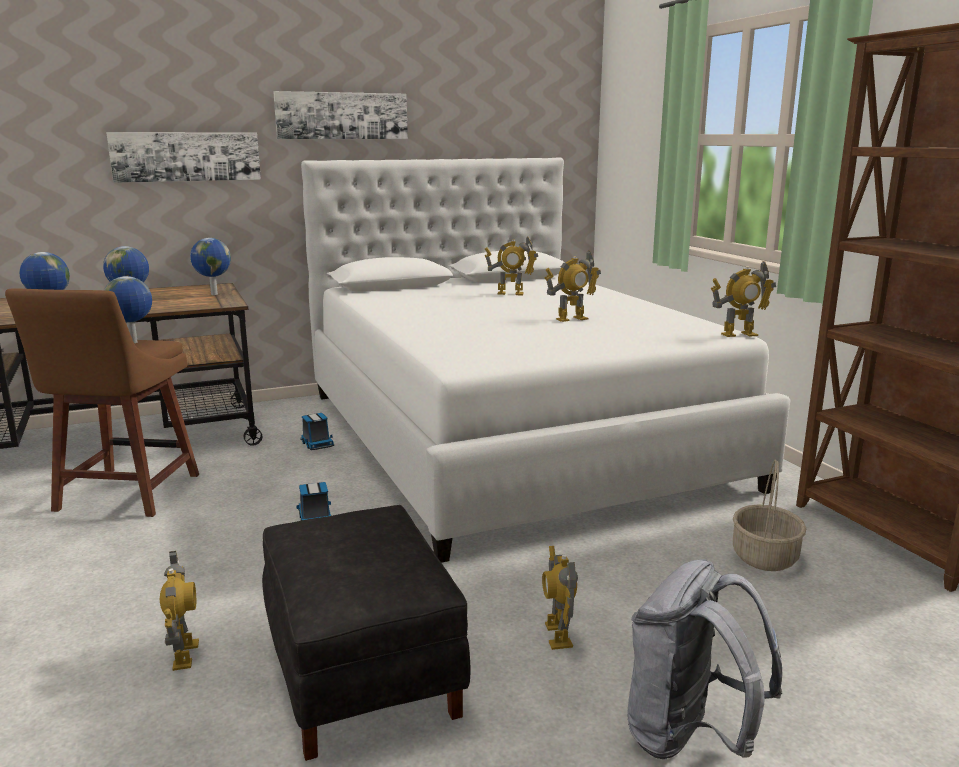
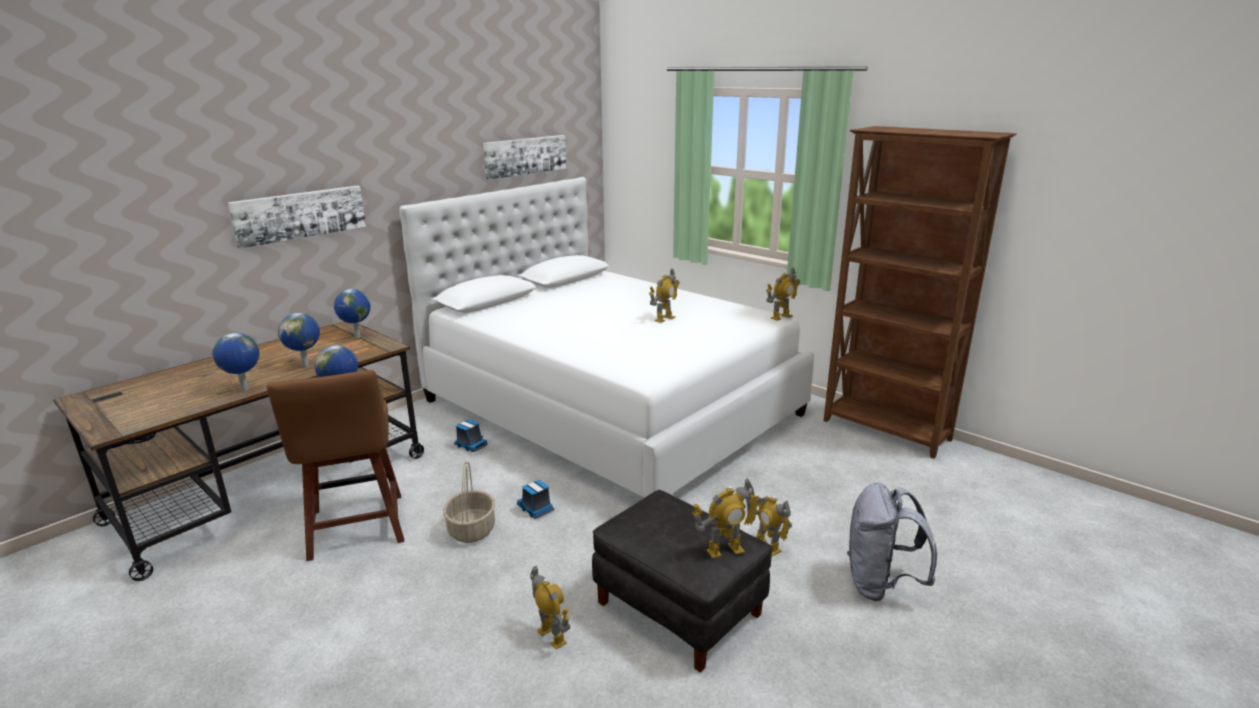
camera: 25 degrees left, 5 degrees up
picture [273,91,408,139] -> picture moved to [483,135,566,180]
toy robot [484,237,538,295] -> toy robot moved to [692,478,762,559]
basket [733,460,806,571] -> basket moved to [443,462,495,543]

